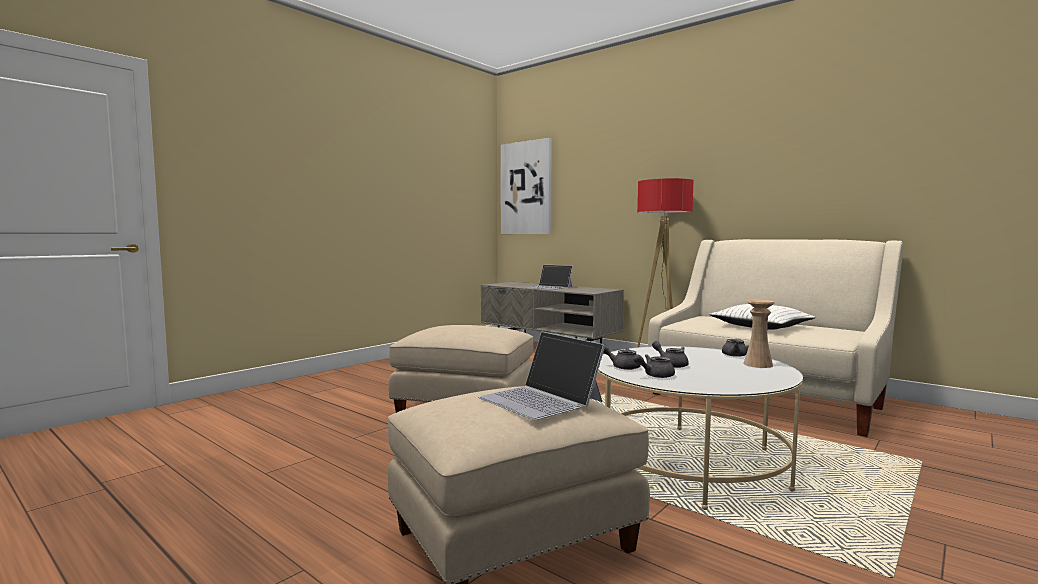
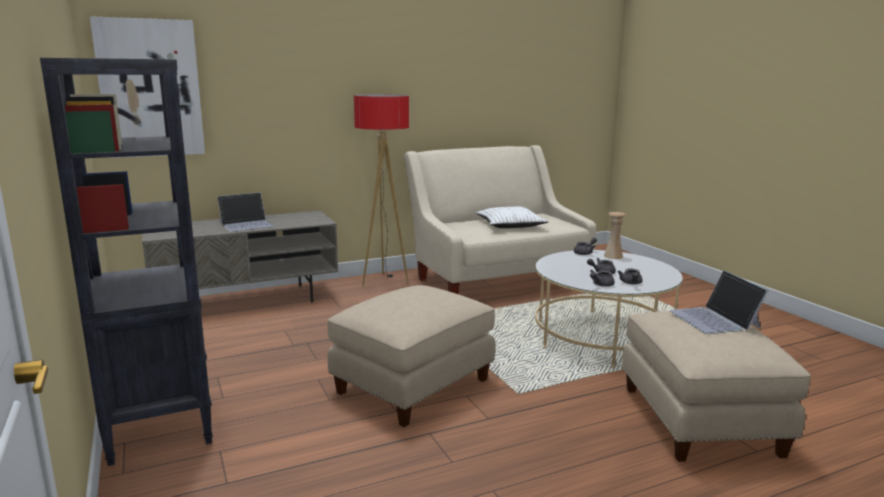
camera: 65 degrees left, 10 degrees up
laptop [478,331,605,420] -> laptop turned 90 degrees clockwise [669,270,768,334]
none -> black bookcase [40,58,213,466]

